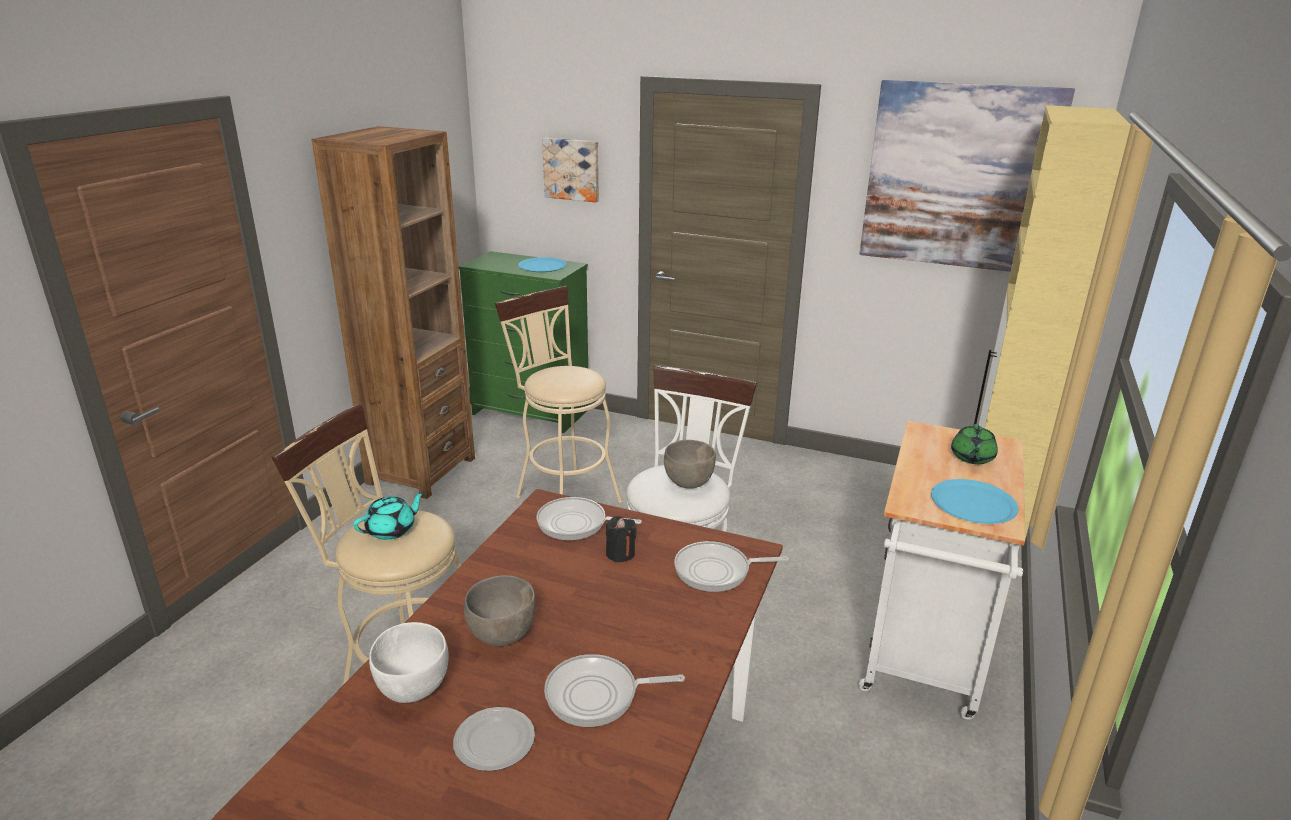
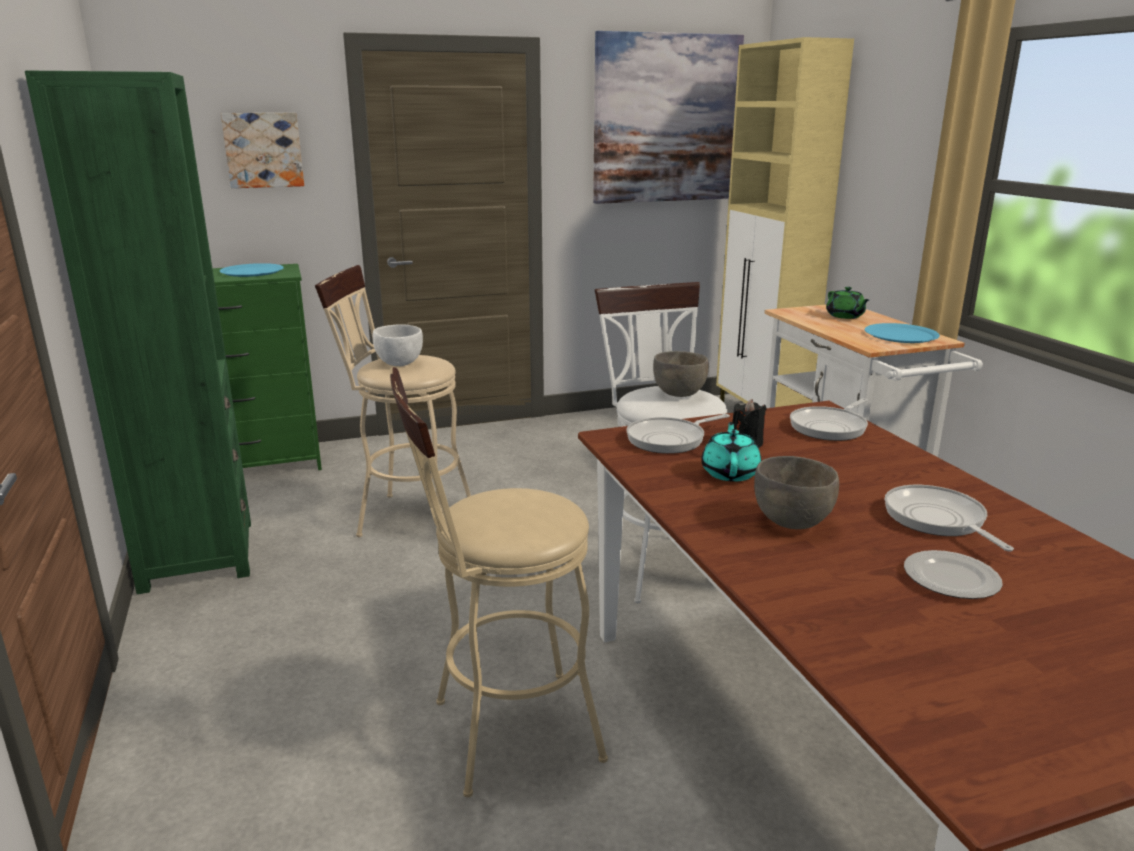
camera: 40 degrees left, 5 degrees down
brown bookcase [312,126,475,499] -> green bookcase [25,71,251,594]
turquoise teapot [353,492,425,540] -> turquoise teapot moved to [701,422,762,482]
white bowl [369,622,449,703] -> white bowl moved to [373,324,423,366]
frying pan [544,654,685,727] -> frying pan turned 120 degrees clockwise [885,485,1014,551]

